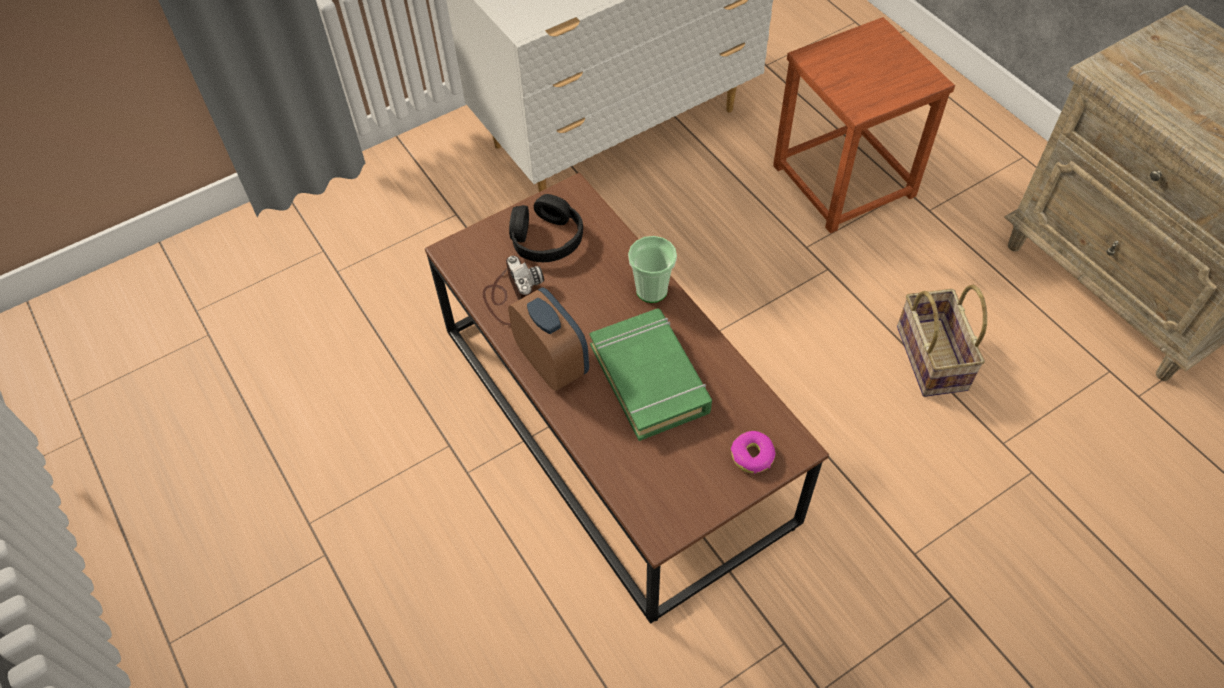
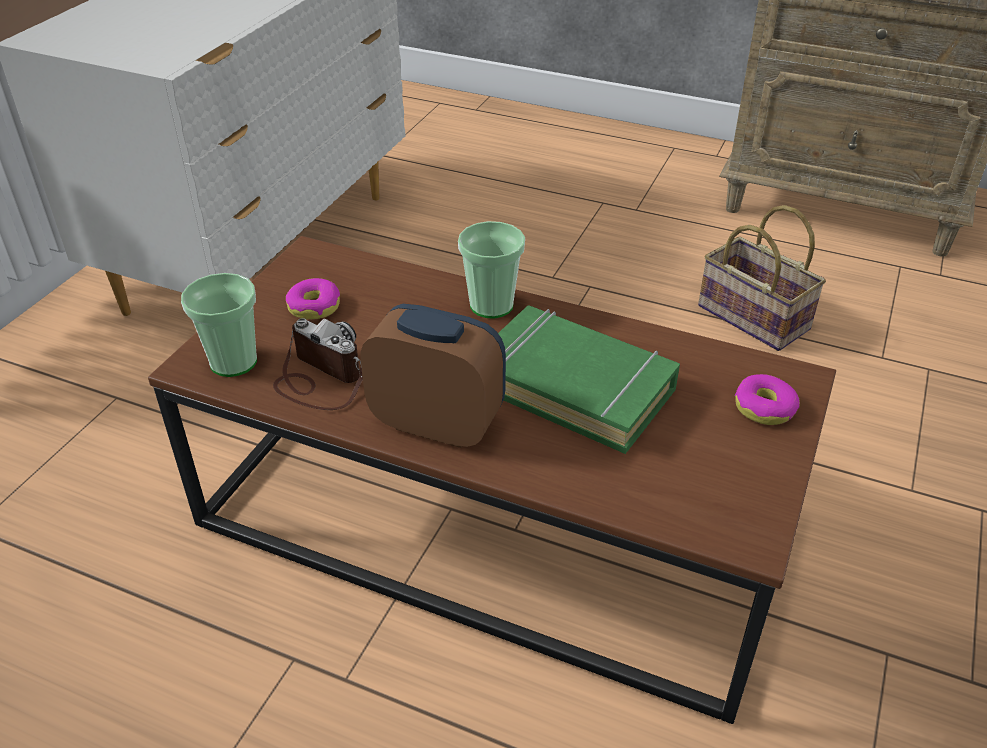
camera: 35 degrees left, 15 degrees down
black headphones [509,194,583,262] -> donut [286,278,340,319]
brown stool [773,17,955,233] -> none
none -> cup [181,273,257,377]

